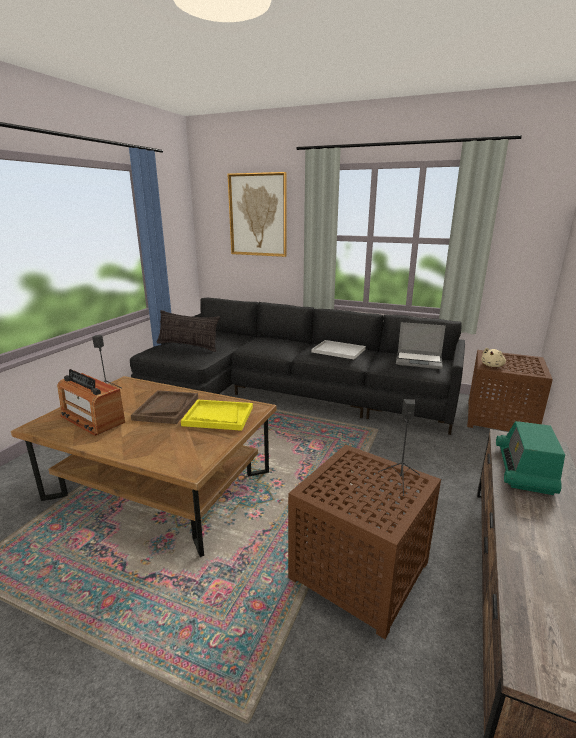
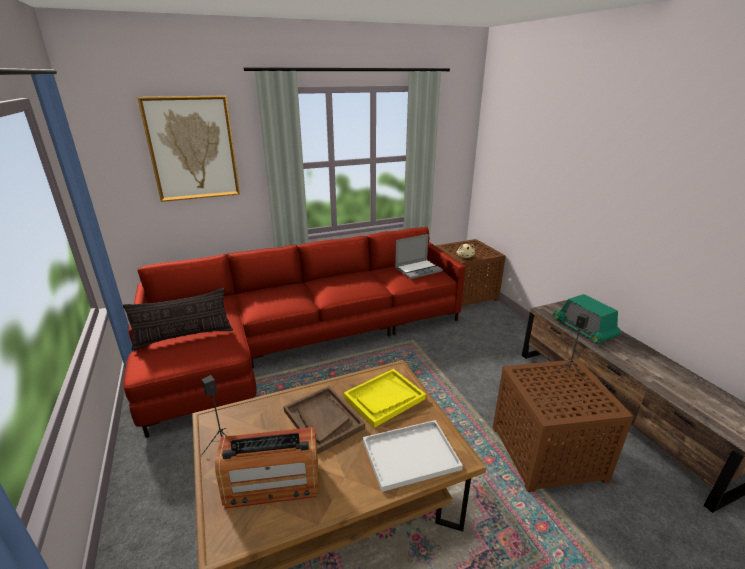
camera: 45 degrees left, 5 degrees up
black sofa [130,298,465,435] -> red sofa [123,227,466,438]
white tray [312,340,366,359] -> white tray moved to [363,420,463,492]

